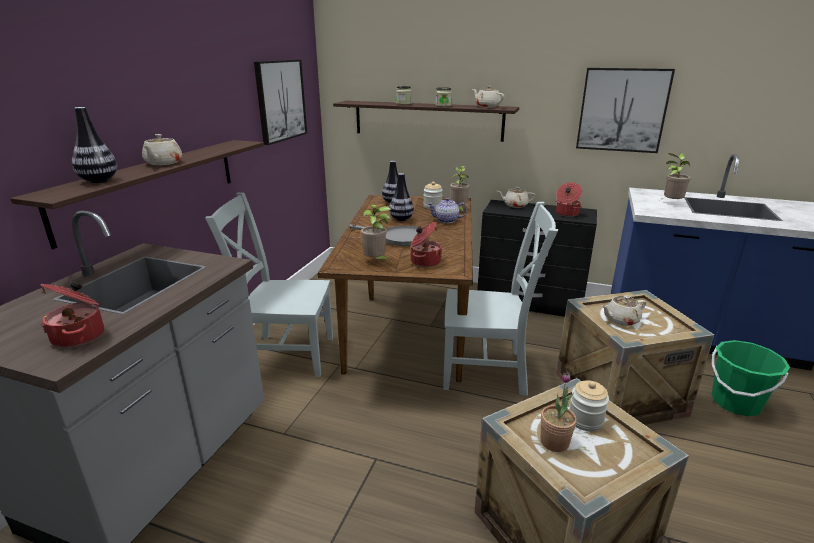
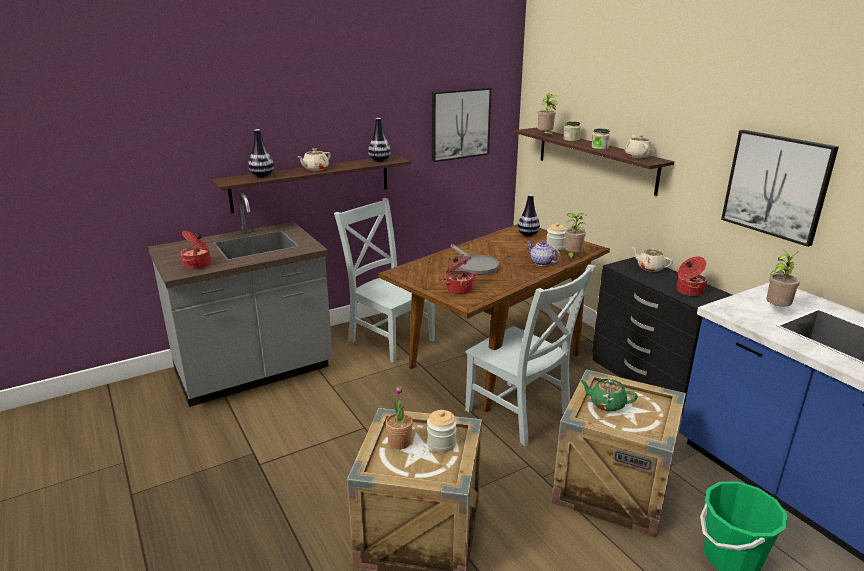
camera: 40 degrees right, 0 degrees up
potted plant [361,205,391,262] -> potted plant moved to [538,93,558,138]
vase [389,173,414,221] -> vase moved to [368,118,391,162]
beige teapot [602,296,646,326] -> green teapot [579,379,638,412]

